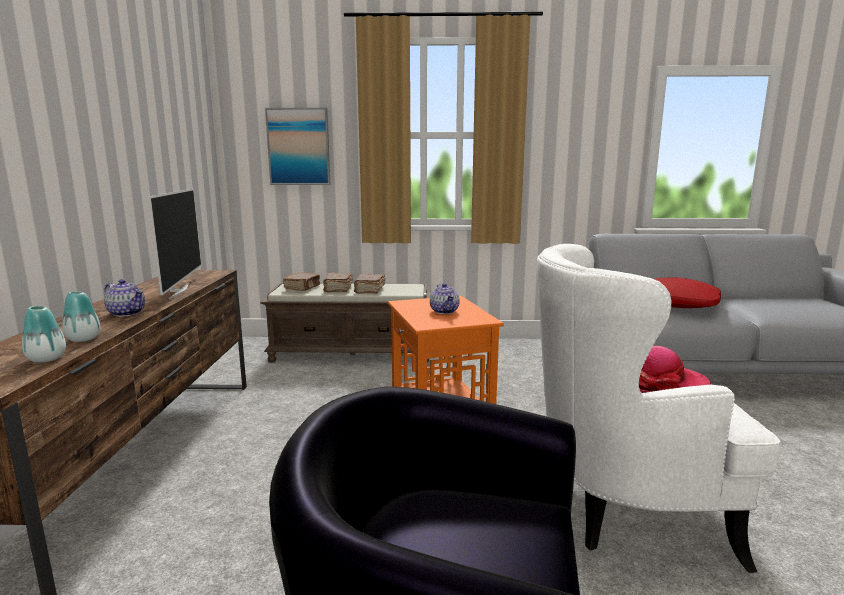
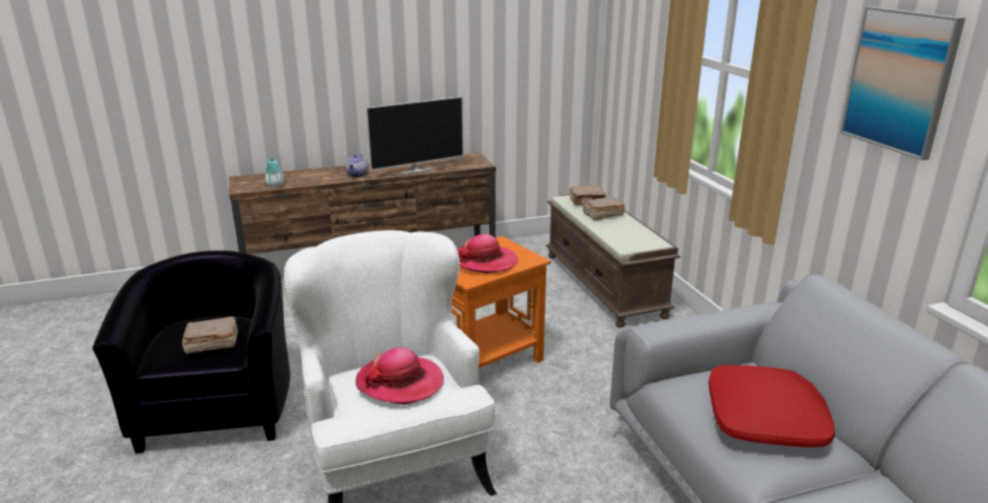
camera: 70 degrees right, 10 degrees up
vase [62,291,100,342] -> none
picture [265,108,331,185] -> picture moved to [840,6,965,160]
brown book [354,273,385,294] -> brown book moved to [182,316,238,354]
teapot [430,283,460,314] -> hat [457,234,518,274]

